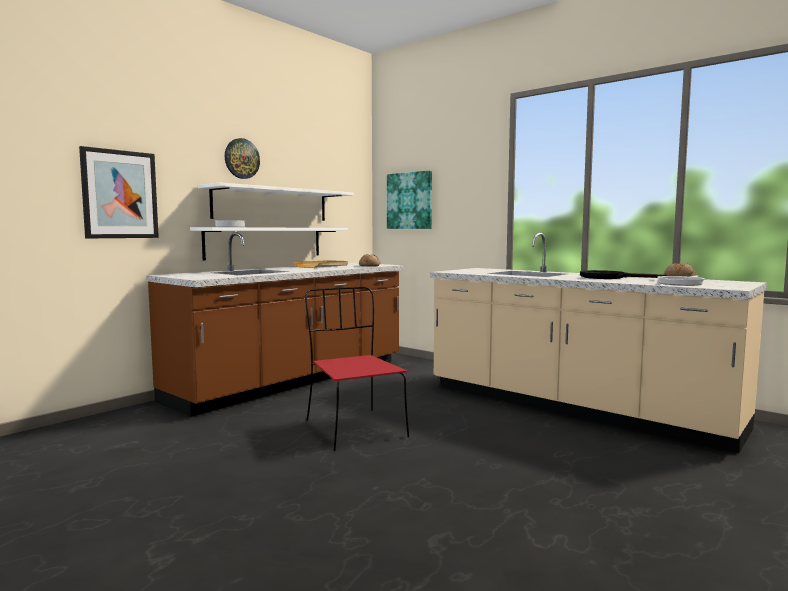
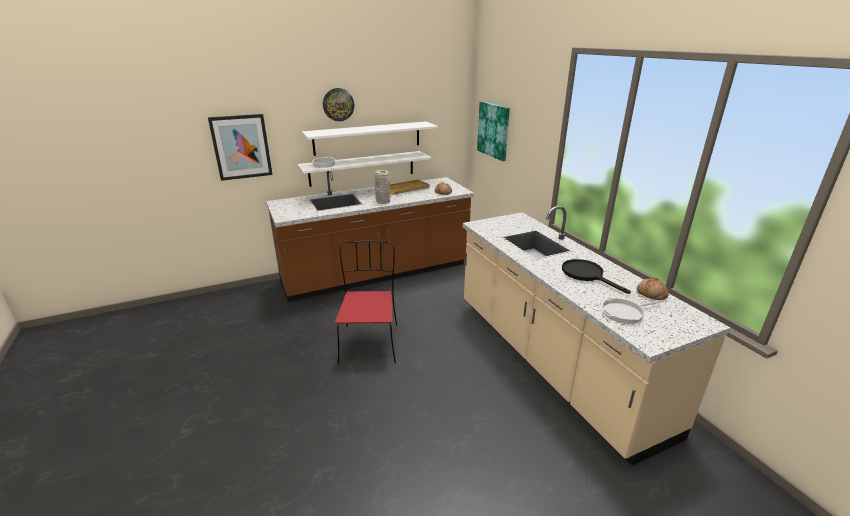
camera: 25 degrees right, 20 degrees up
none -> grey vase [374,170,390,204]

